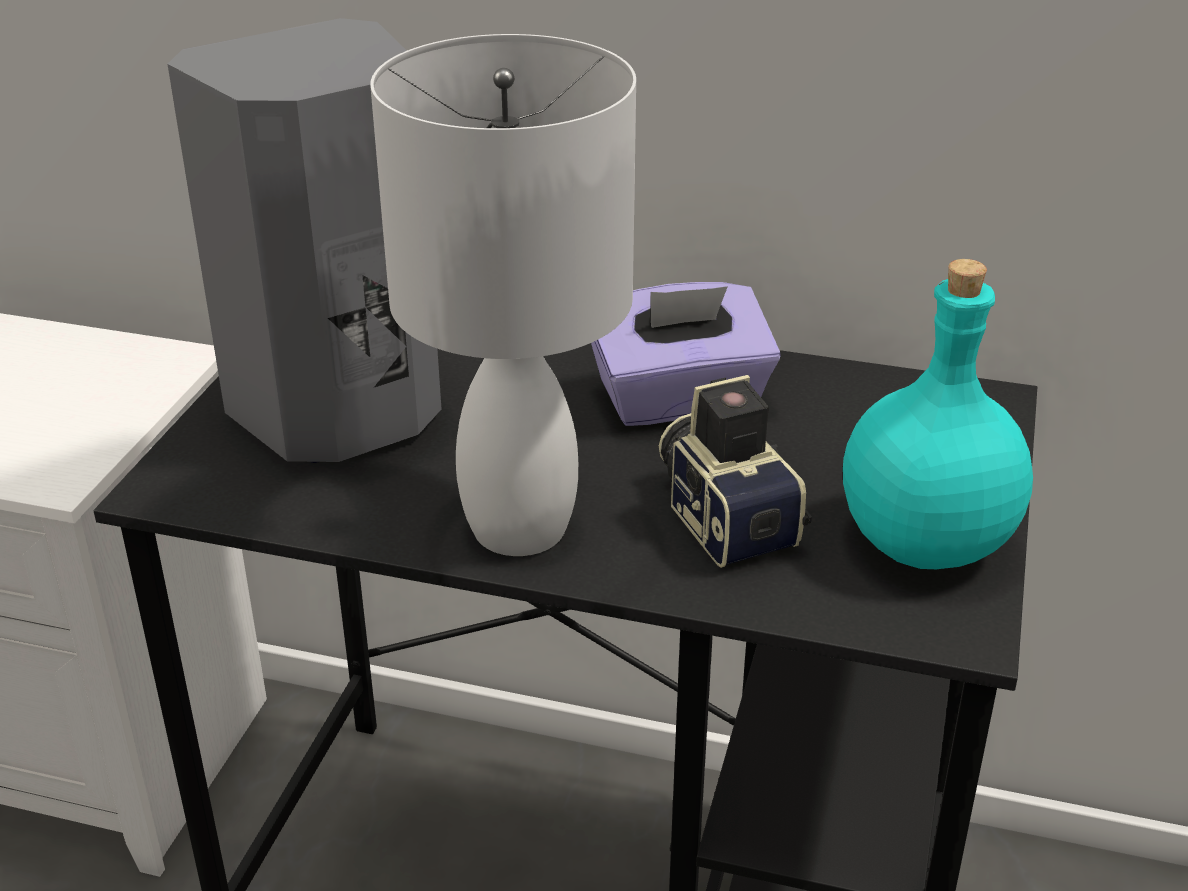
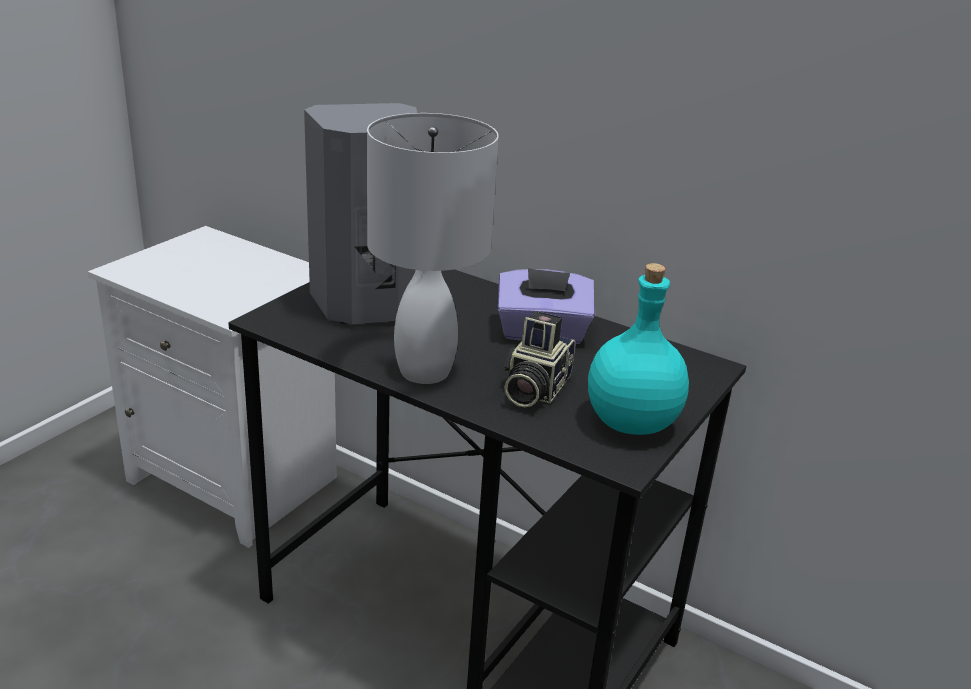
camera: 15 degrees right, 5 degrees down
camera [659,375,812,568] -> camera turned 150 degrees counterclockwise [504,311,575,407]

